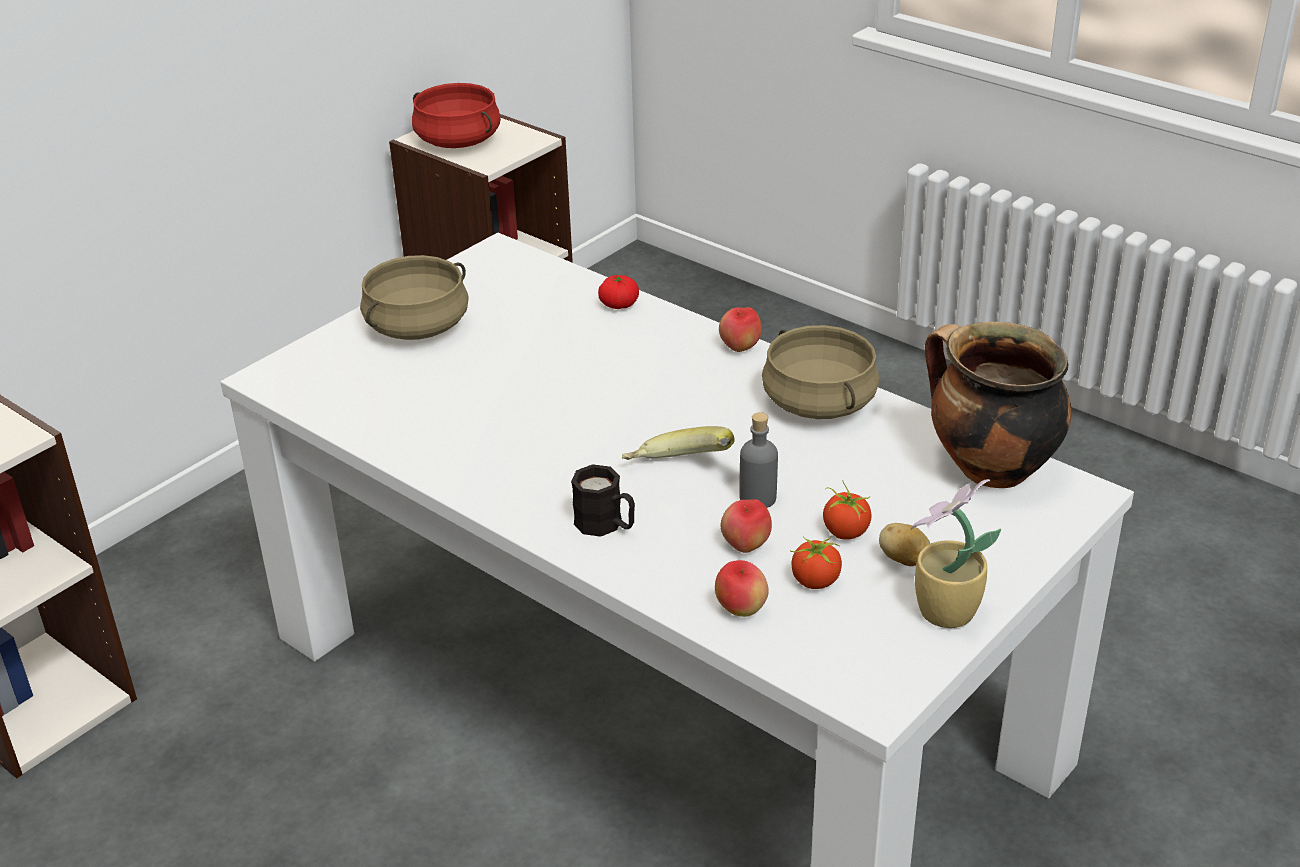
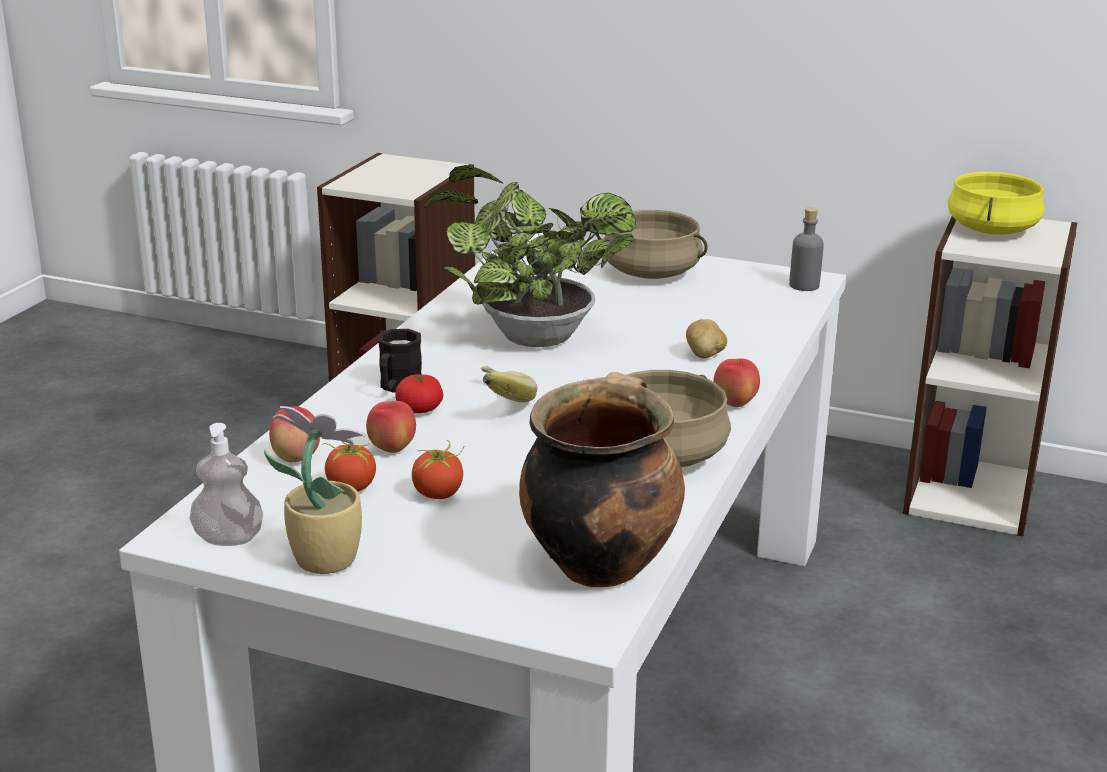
camera: 70 degrees right, 10 degrees down
red cooking pot [412,83,501,148] -> yellow cooking pot [948,172,1044,235]
tomato [598,275,639,309] -> tomato moved to [395,374,443,413]
grey bottle [739,412,778,508] -> grey bottle moved to [789,207,824,291]
potato [879,523,930,566] -> potato moved to [686,319,727,358]
none -> soap dispenser [190,423,263,546]
none -> potted plant [424,165,636,347]

